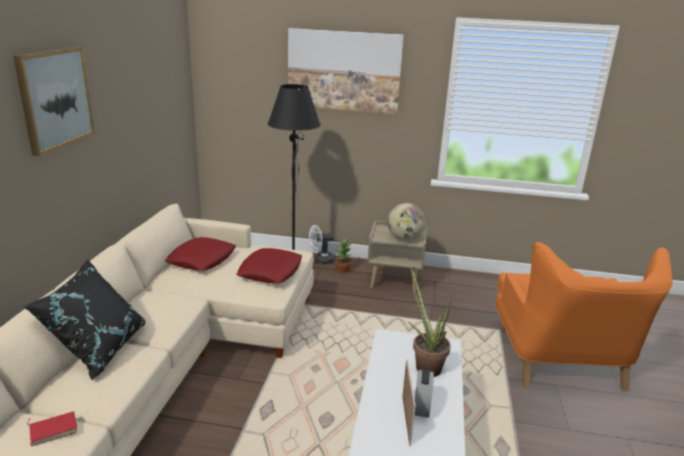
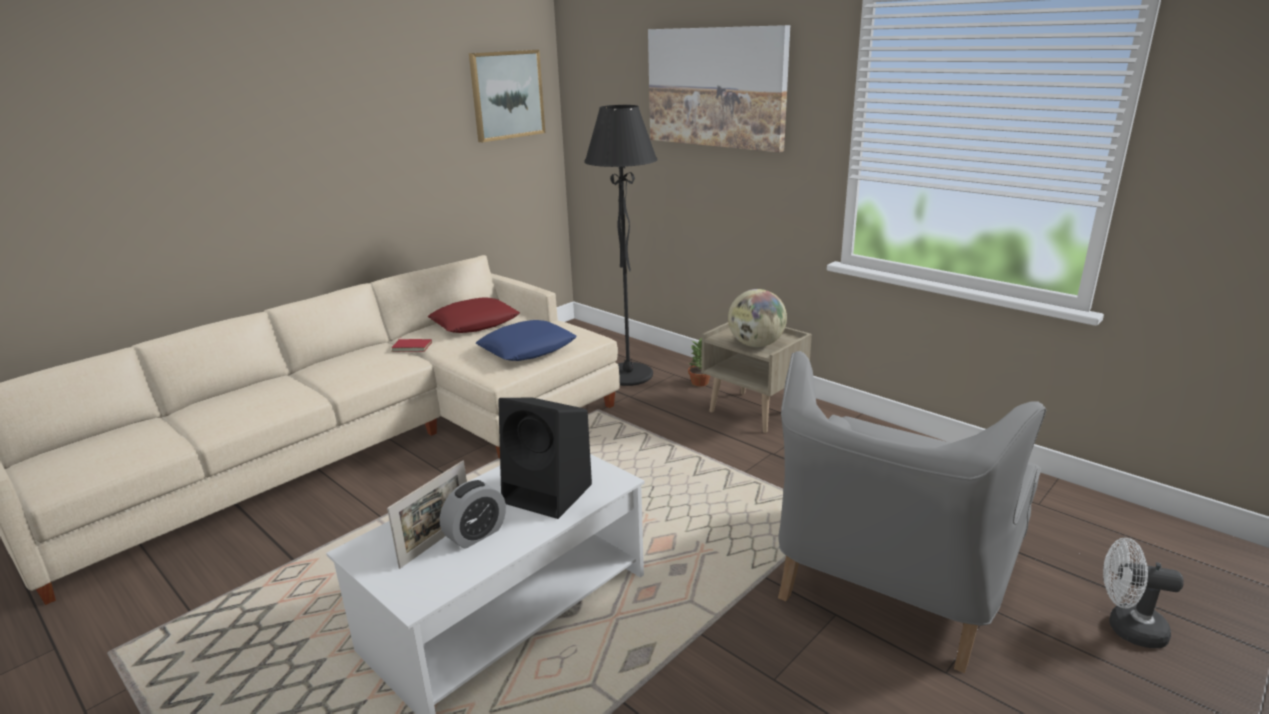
camera: 35 degrees right, 0 degrees up
picture [13,46,95,156] -> picture moved to [469,50,545,142]
black pillow [23,259,146,380] -> none
red book [27,411,77,446] -> red book moved to [391,337,432,352]
red pillow [237,248,302,283] -> blue pillow [476,320,577,361]
white fan [309,225,334,264] -> white fan moved to [1103,538,1184,648]
potted plant [408,268,452,377] -> black speaker [498,398,592,519]
orange armchair [495,242,673,392] -> grey armchair [778,351,1047,673]

